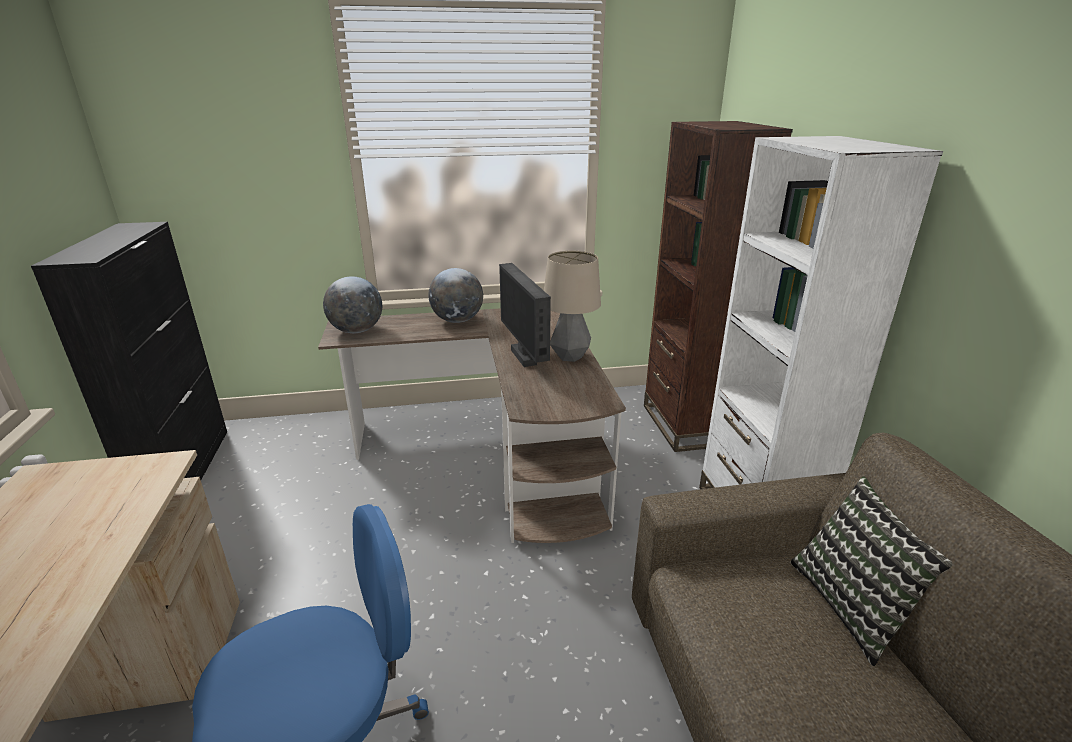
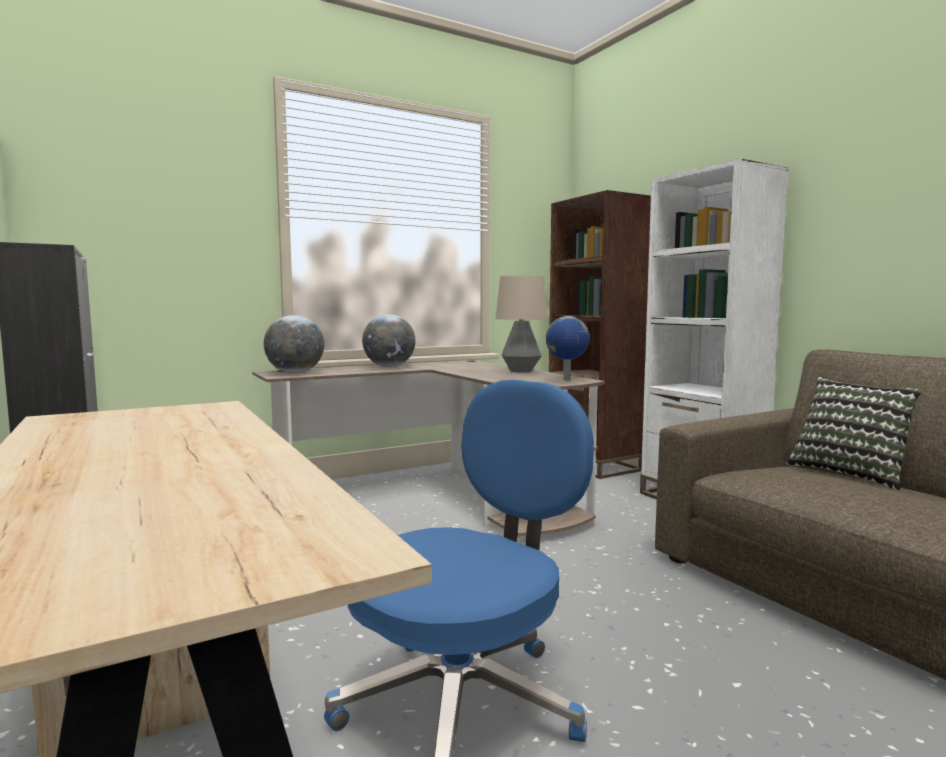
camera: 20 degrees left, 20 degrees down
monitor [499,263,551,367] -> none
none -> globe [546,316,590,380]

